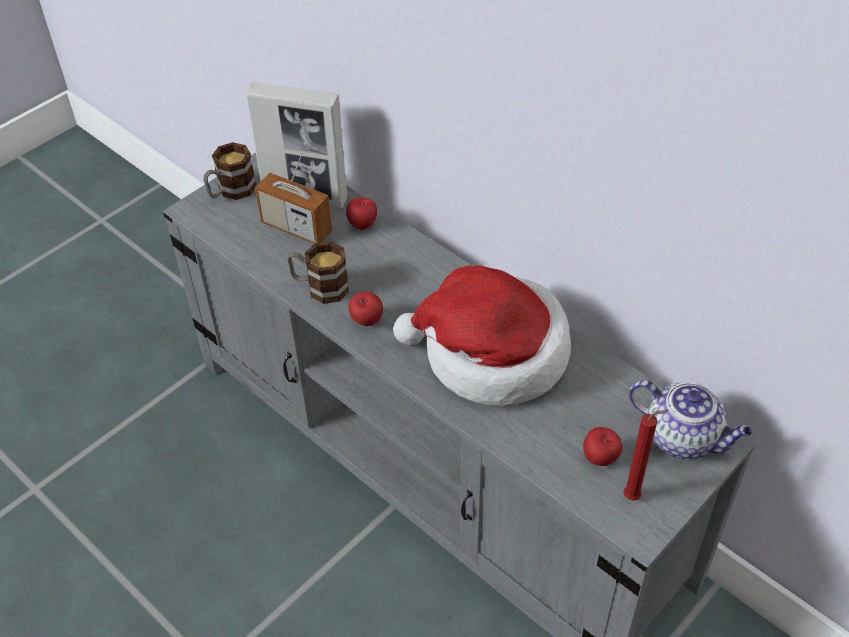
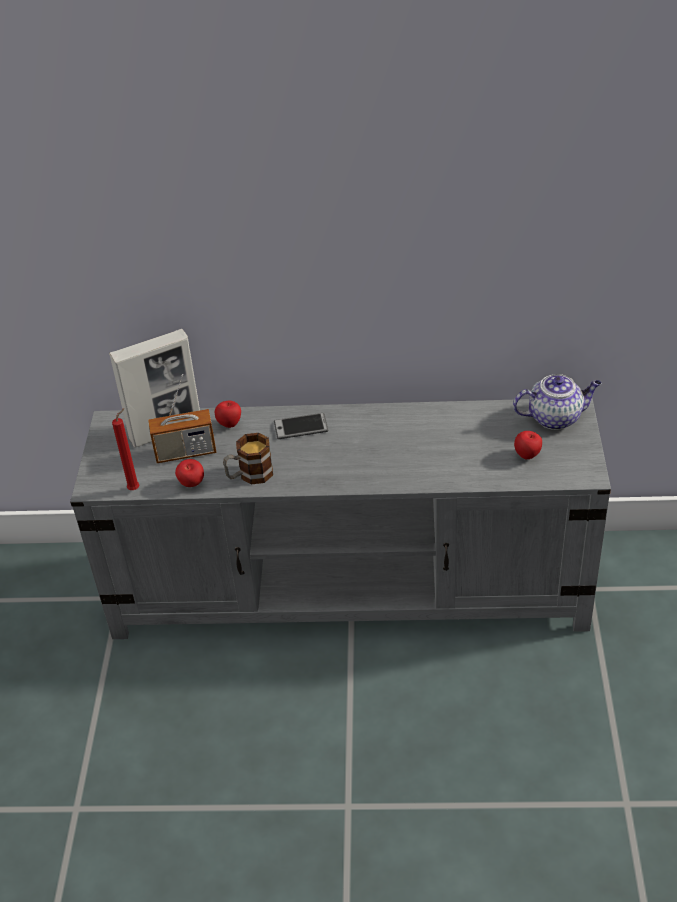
camera: 40 degrees left, 5 degrees down
mug [203,142,256,200] -> none
apple [348,291,383,326] -> apple moved to [175,459,204,487]
hat [393,265,571,406] -> none
red candle [623,409,668,501] -> red candle moved to [112,408,139,490]
none -> phone [274,413,328,439]

